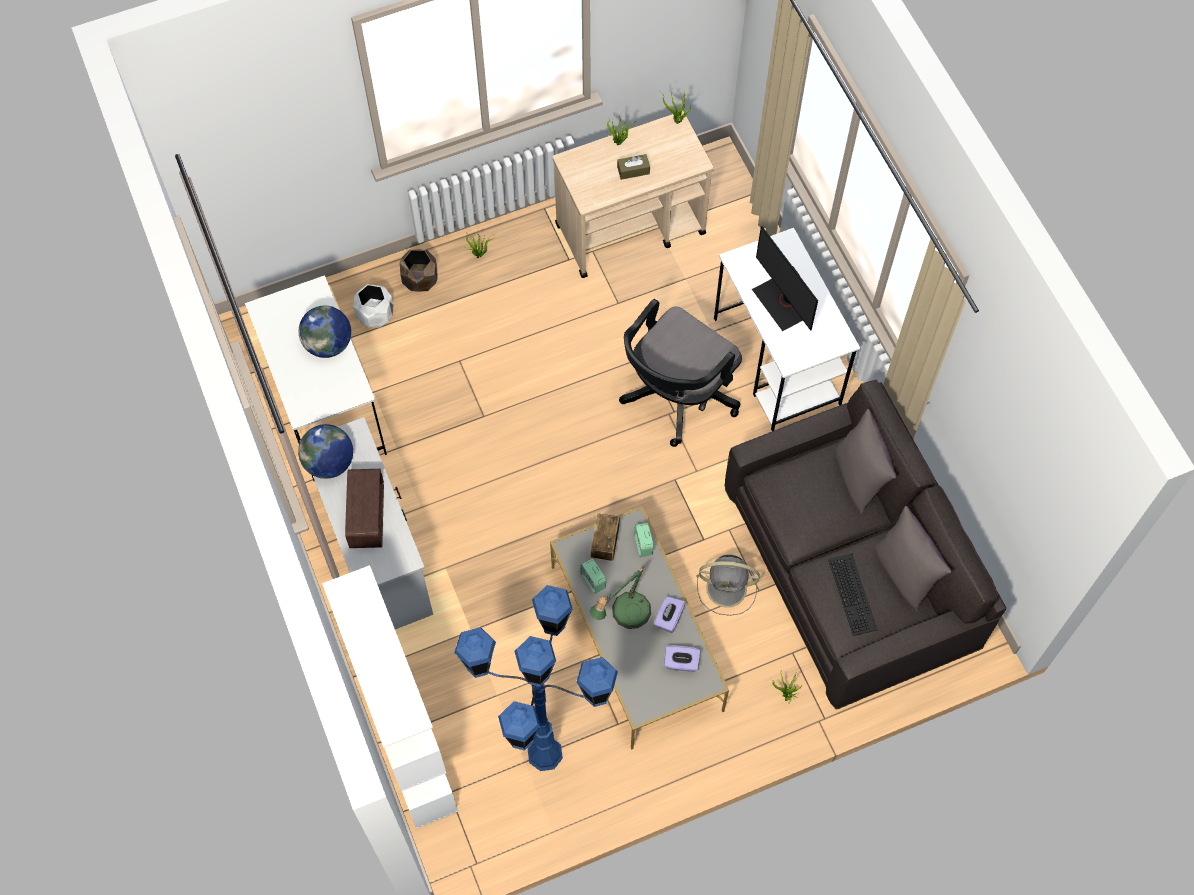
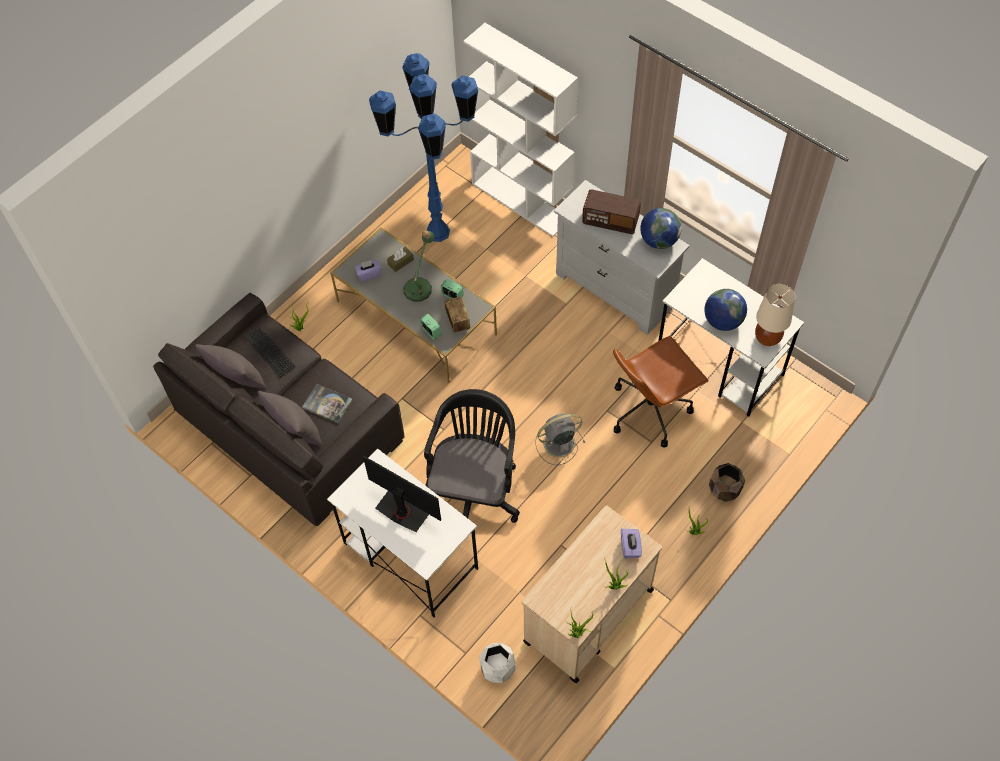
camera: 155 degrees right, 5 degrees down
radio [345,469,384,548] -> radio turned 45 degrees counterclockwise [582,189,641,234]
white planter [353,284,393,328] -> white planter moved to [479,643,516,683]
brown tissue box [617,154,650,180] -> brown tissue box moved to [387,247,414,272]
purple tissue box [654,596,686,633] -> purple tissue box moved to [621,529,642,559]
grey fan [696,555,760,616] -> grey fan moved to [535,414,585,465]
none -> book [302,384,352,423]
none -> brown office chair [613,336,709,447]
none -> beige table lamp [755,284,795,346]

